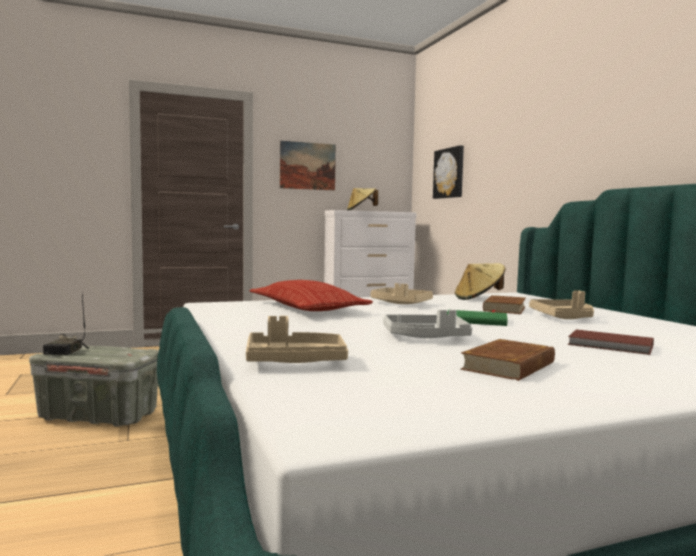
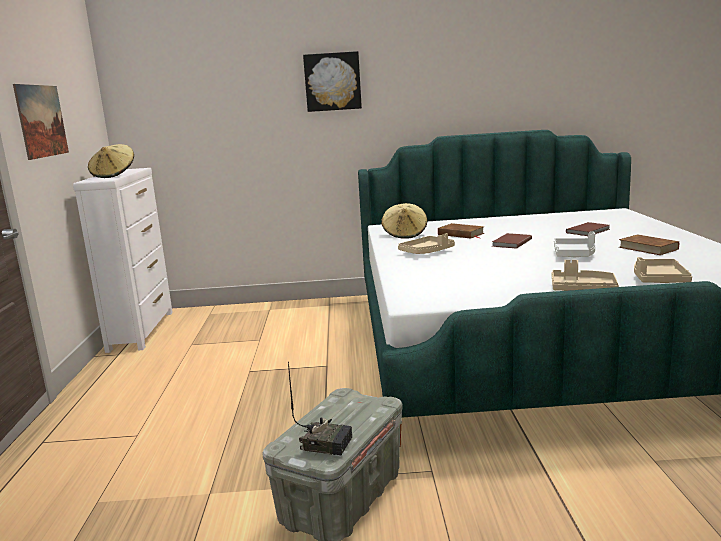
camera: 70 degrees left, 10 degrees up
pillow [250,280,373,311] -> none
picture [433,145,464,199] -> picture moved to [303,51,362,112]
green book [447,310,507,326] -> brown book [492,233,532,249]
beige tray [529,290,594,319] -> beige tray moved to [552,260,619,291]

